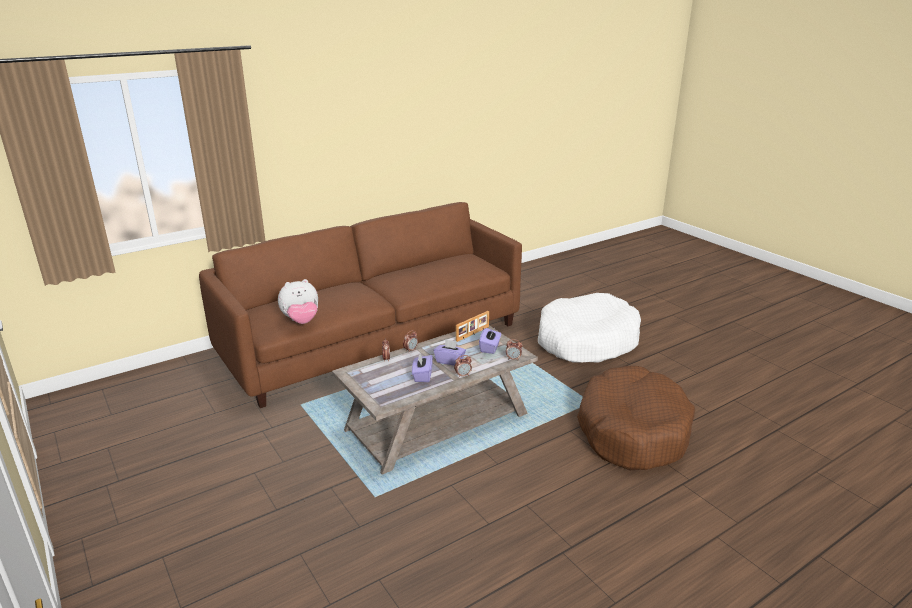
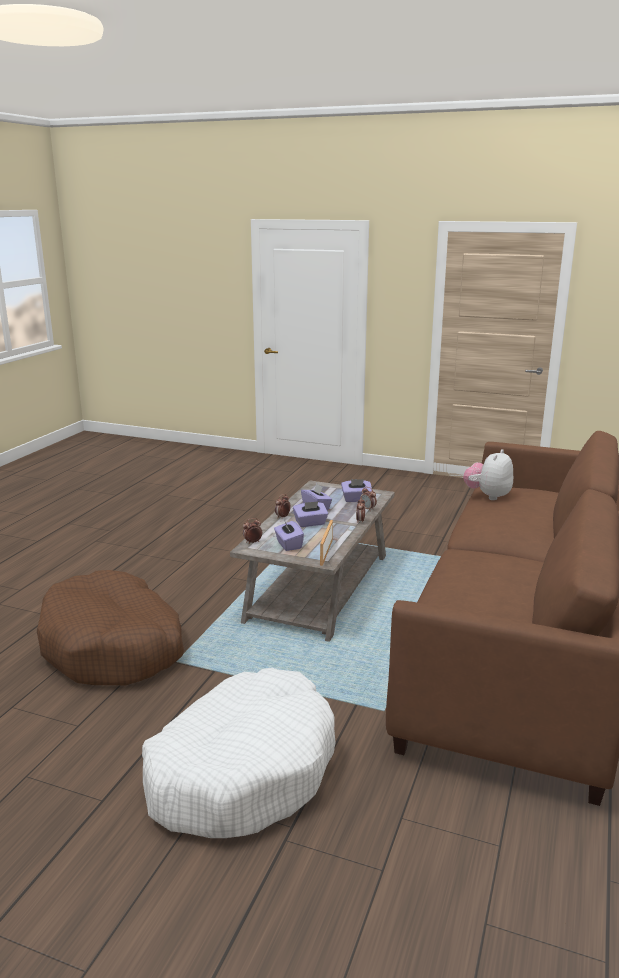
camera: 145 degrees right, 5 degrees down
none -> purple tissue box [341,479,372,502]

